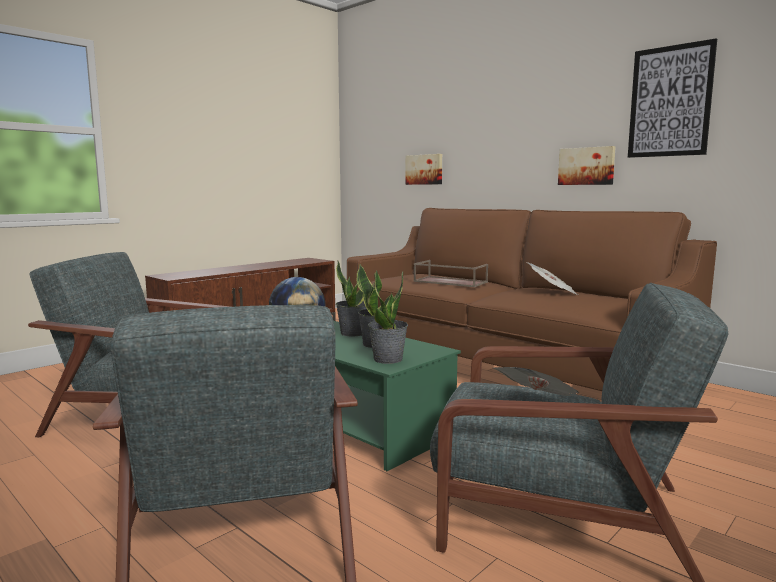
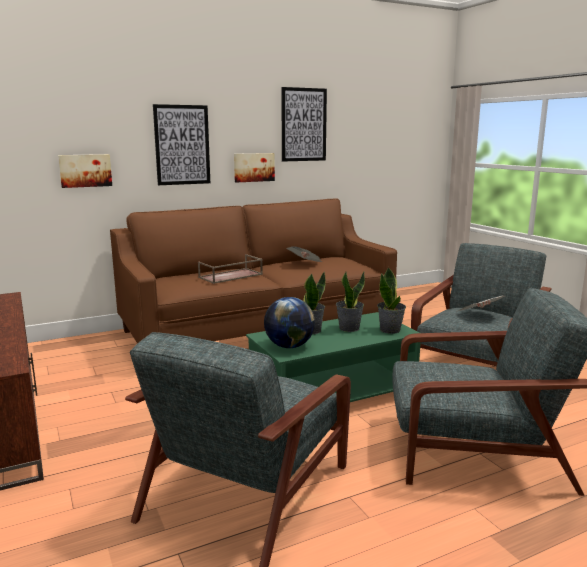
camera: 70 degrees left, 5 degrees up
none -> picture [153,104,210,185]

